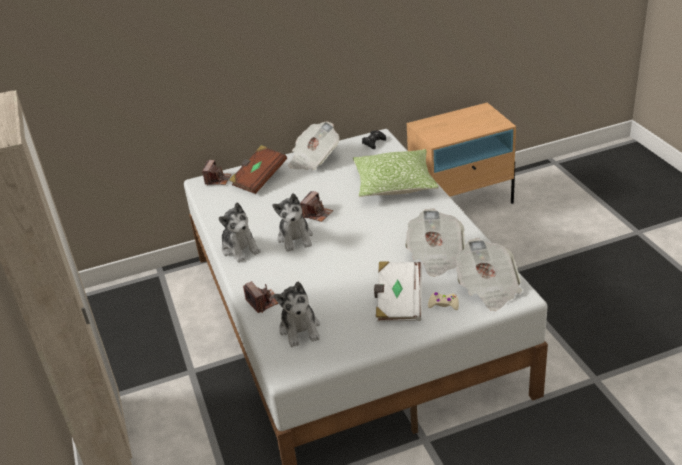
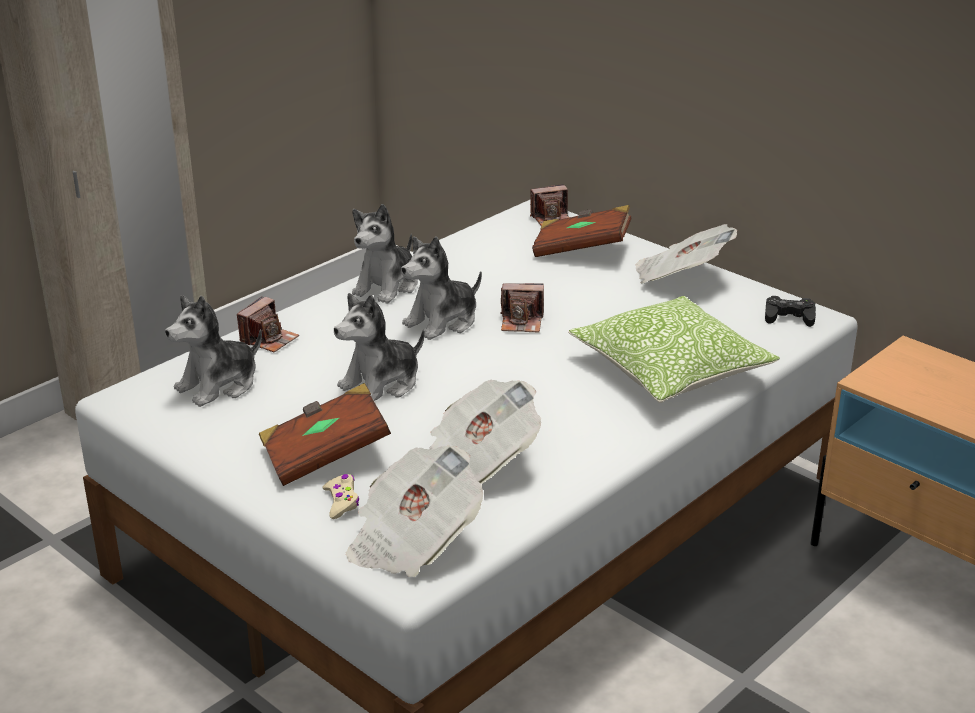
camera: 60 degrees right, 5 degrees down
white book [374,261,422,322] -> brown book [259,383,391,486]
none -> plush toy [334,293,425,401]

